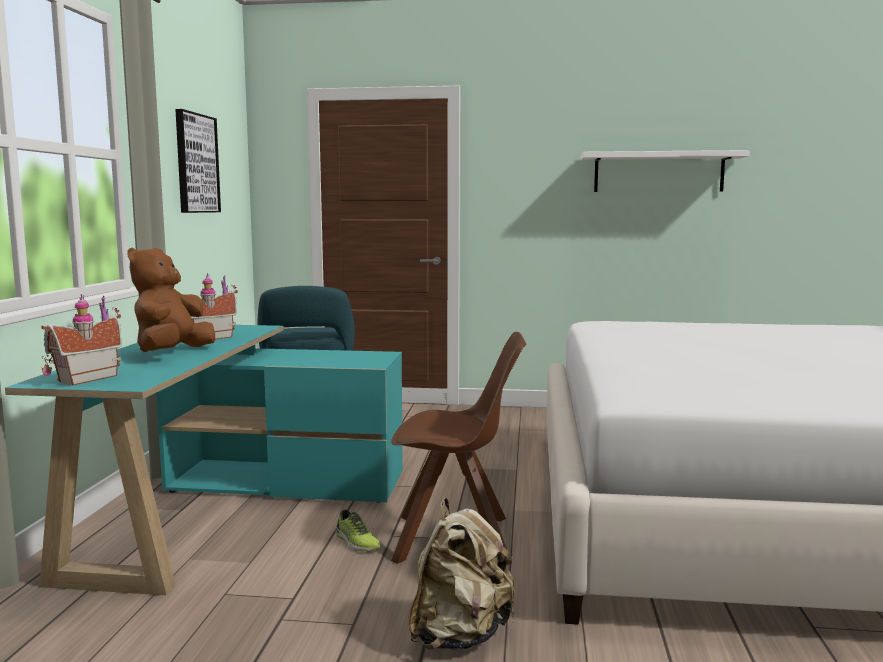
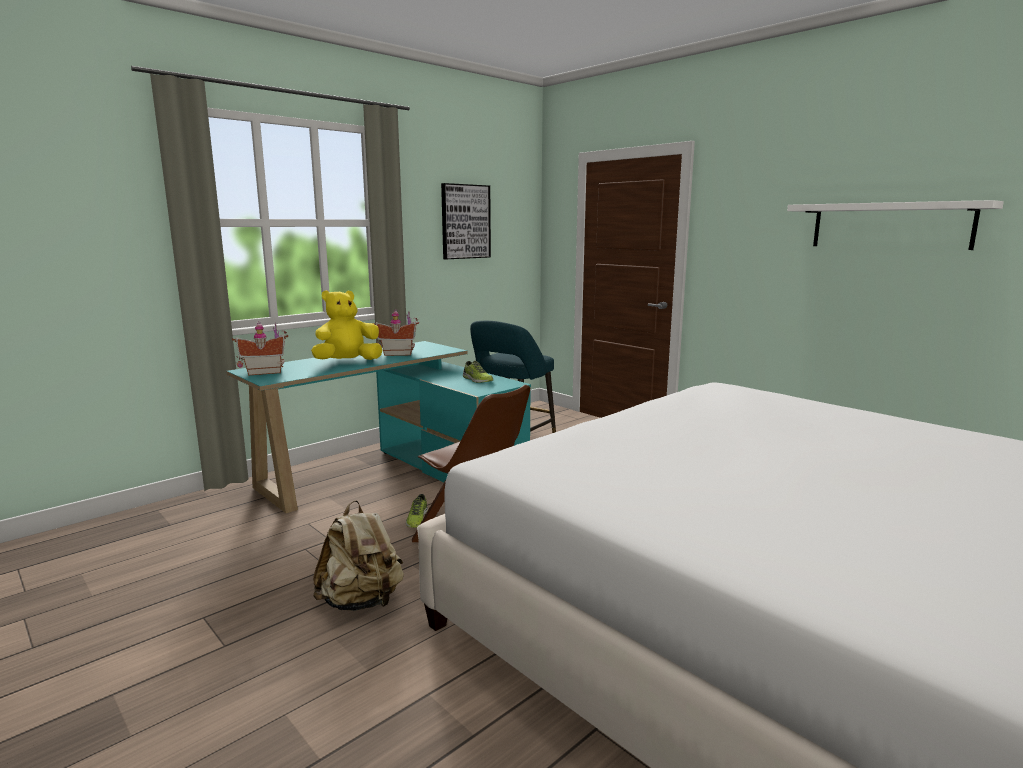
camera: 40 degrees right, 5 degrees up
brown plush toy [127,248,215,352] -> yellow plush toy [311,290,382,360]
none -> shoe [463,360,493,383]

